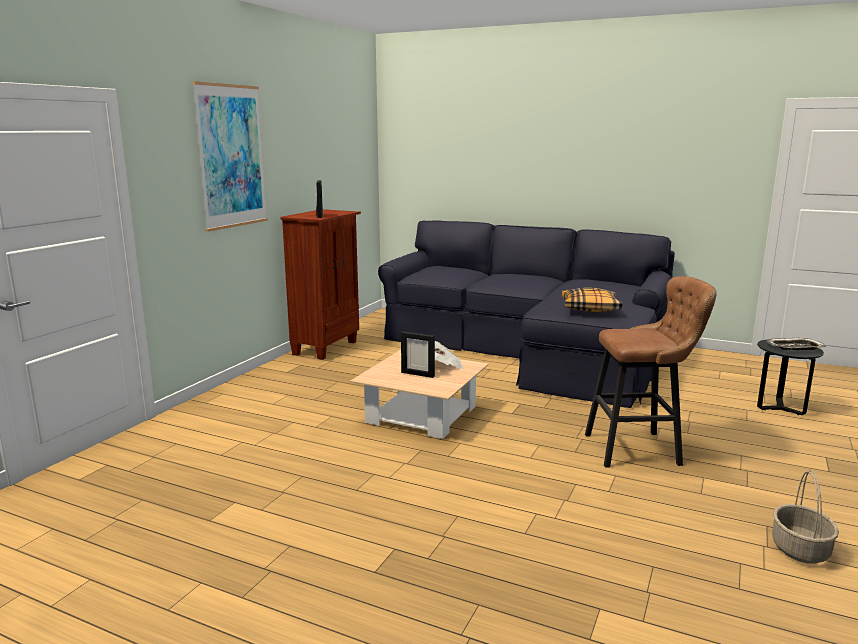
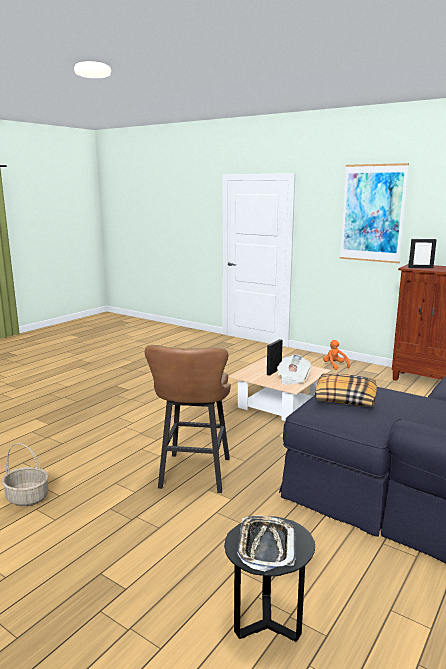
camera: 100 degrees right, 0 degrees up
none -> orange plush toy [323,340,350,370]

